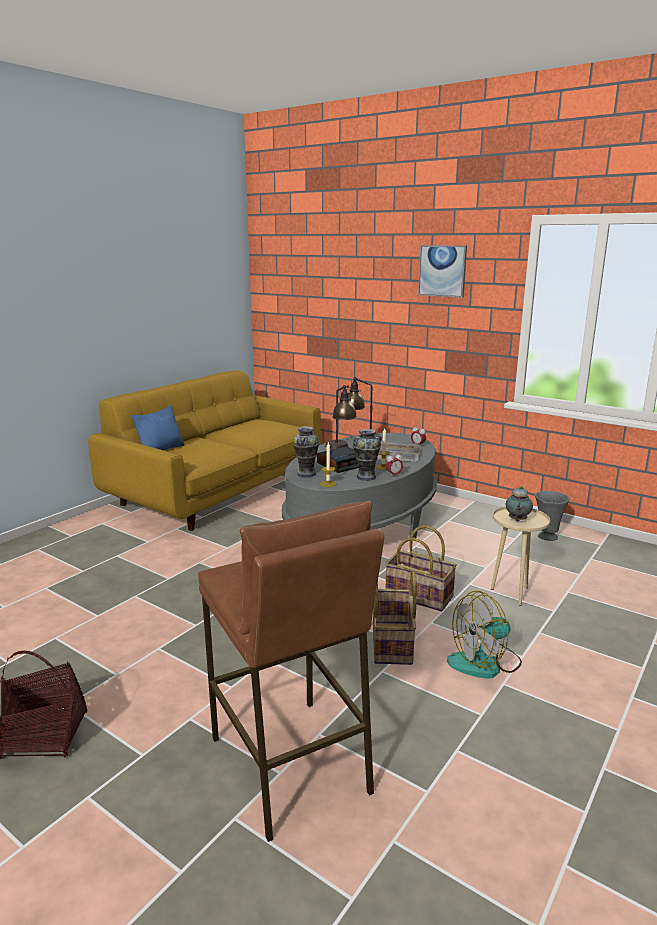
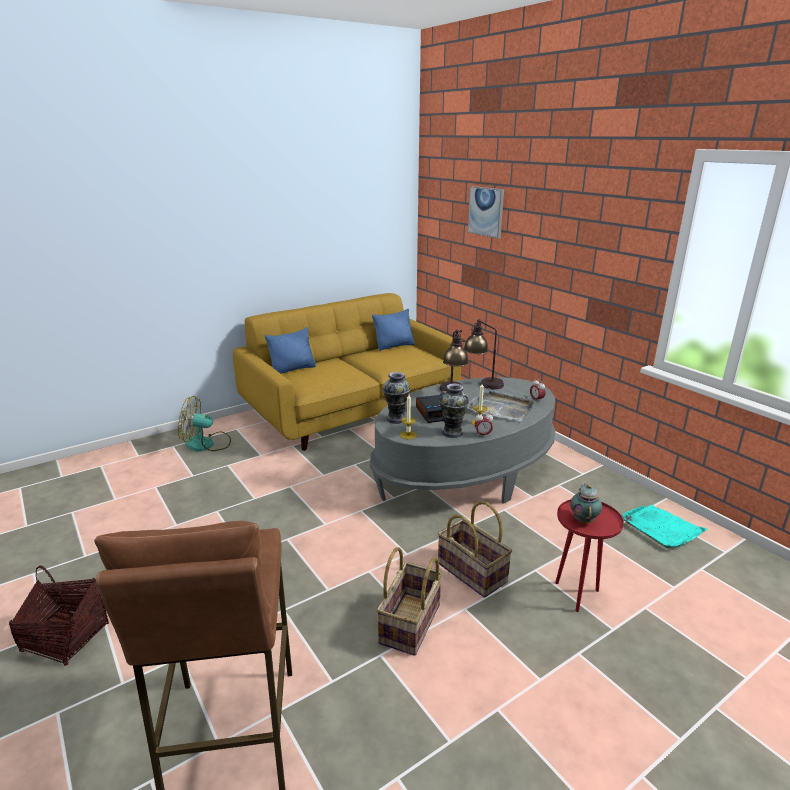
camera: 20 degrees right, 5 degrees up
picture [418,245,467,298] -> picture moved to [468,186,504,239]
fan [447,591,522,679] -> fan moved to [178,396,231,452]
beige side table [491,507,550,606] -> red side table [555,499,624,612]
teapot [506,486,533,521] -> teapot turned 150 degrees clockwise [570,483,602,523]
grey vase [535,491,570,541] -> turquoise tray [622,505,708,548]
none -> blue pillow [372,309,415,351]

